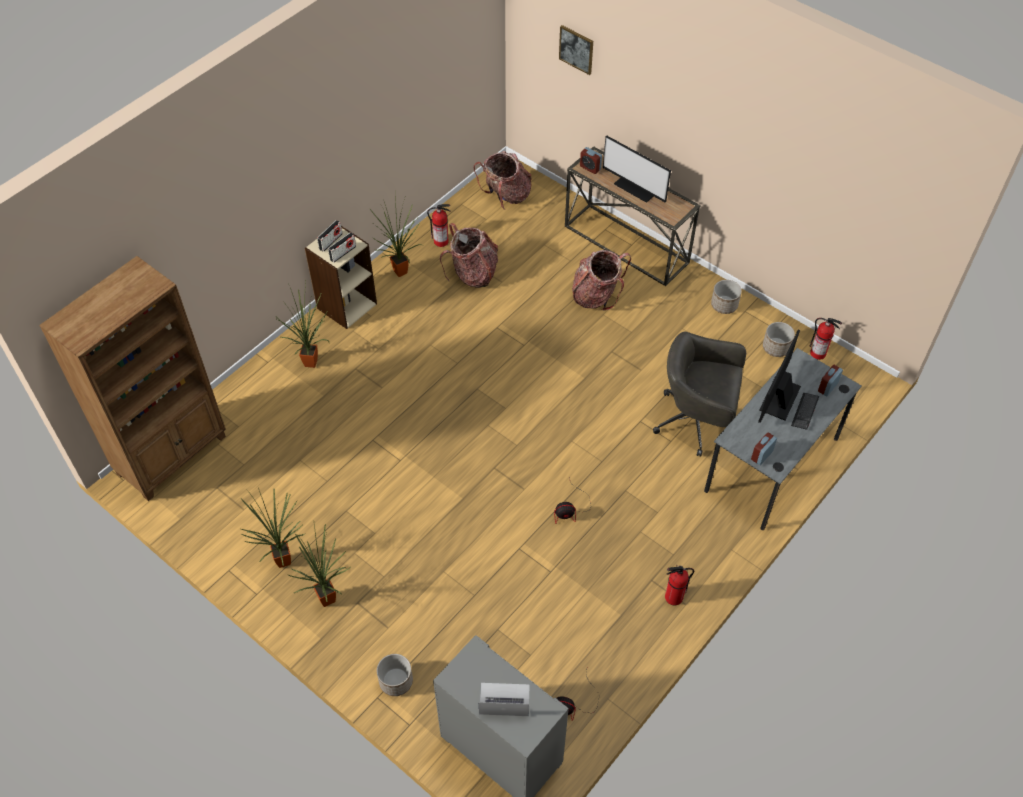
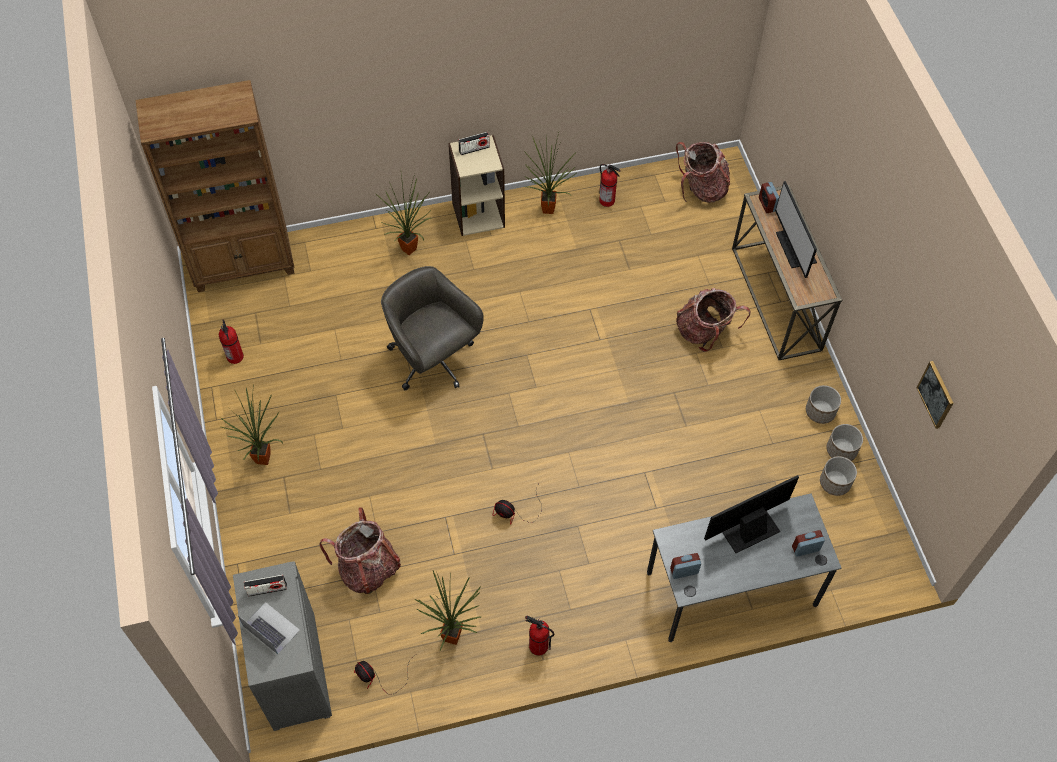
camera: 35 degrees right, 5 degrees up
potted plant [241,488,305,568] -> potted plant moved to [415,571,481,650]
radio [328,232,356,263] -> radio moved to [244,574,287,597]
planter [377,654,413,696] -> planter moved to [827,424,863,461]
backpack [440,223,498,288] -> backpack moved to [319,508,401,594]
picture [559,25,593,75] -> picture moved to [916,361,953,429]
grey office chair [653,331,746,457] -> grey office chair moved to [381,266,484,390]
keyboard [791,393,819,430] -> none
fire extinguisher [810,318,842,360] -> fire extinguisher moved to [219,319,244,364]

